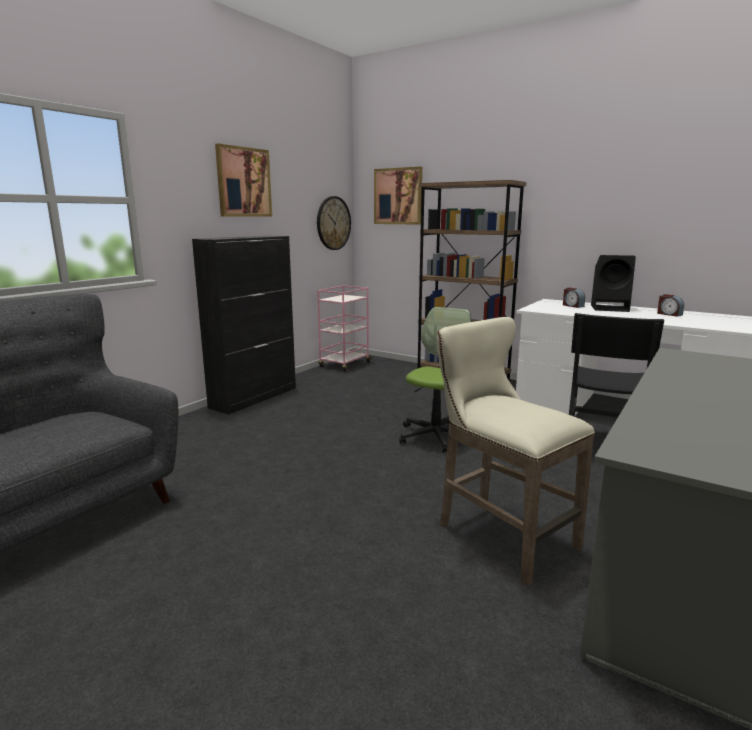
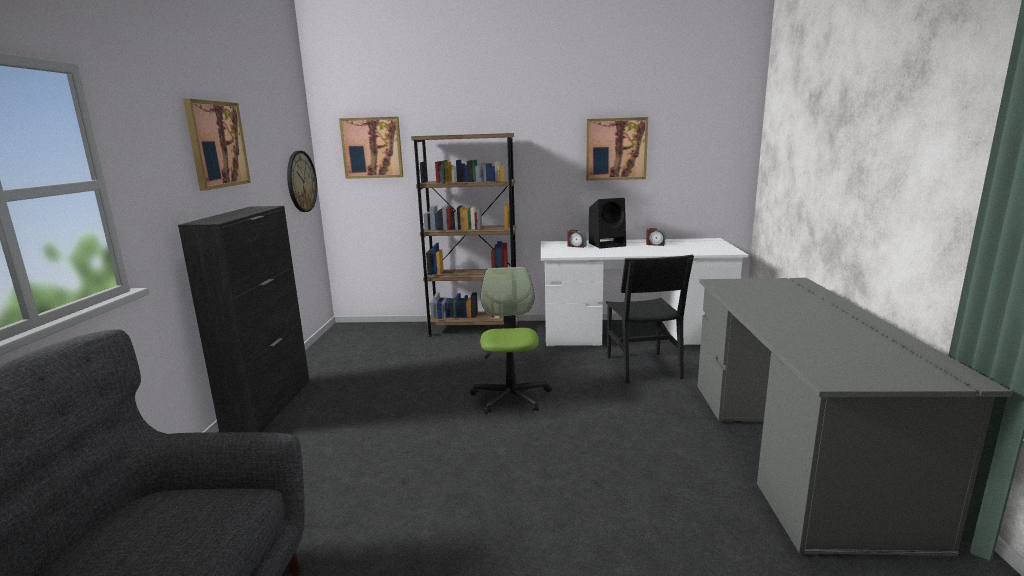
camera: 30 degrees left, 0 degrees up
pink cart [317,286,373,372] -> none
beige stool [437,317,595,586] -> none
none -> picture [586,117,648,181]

